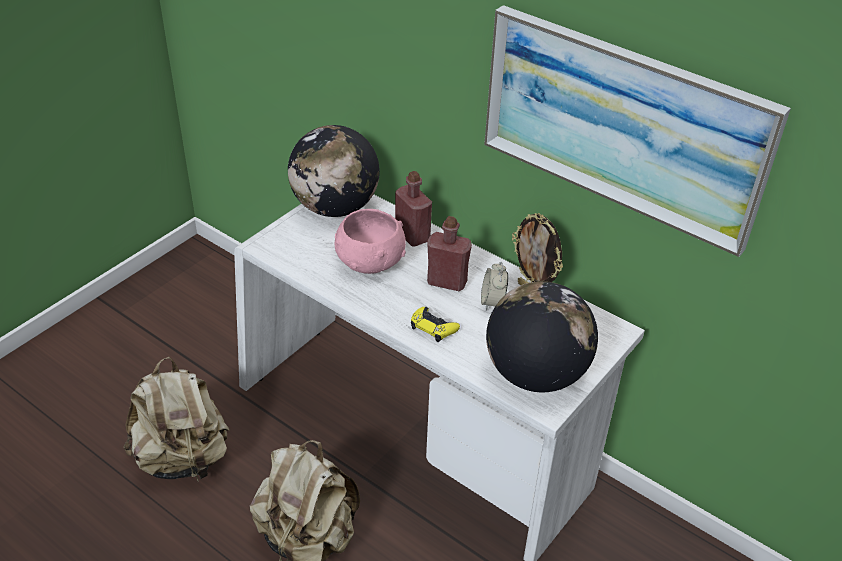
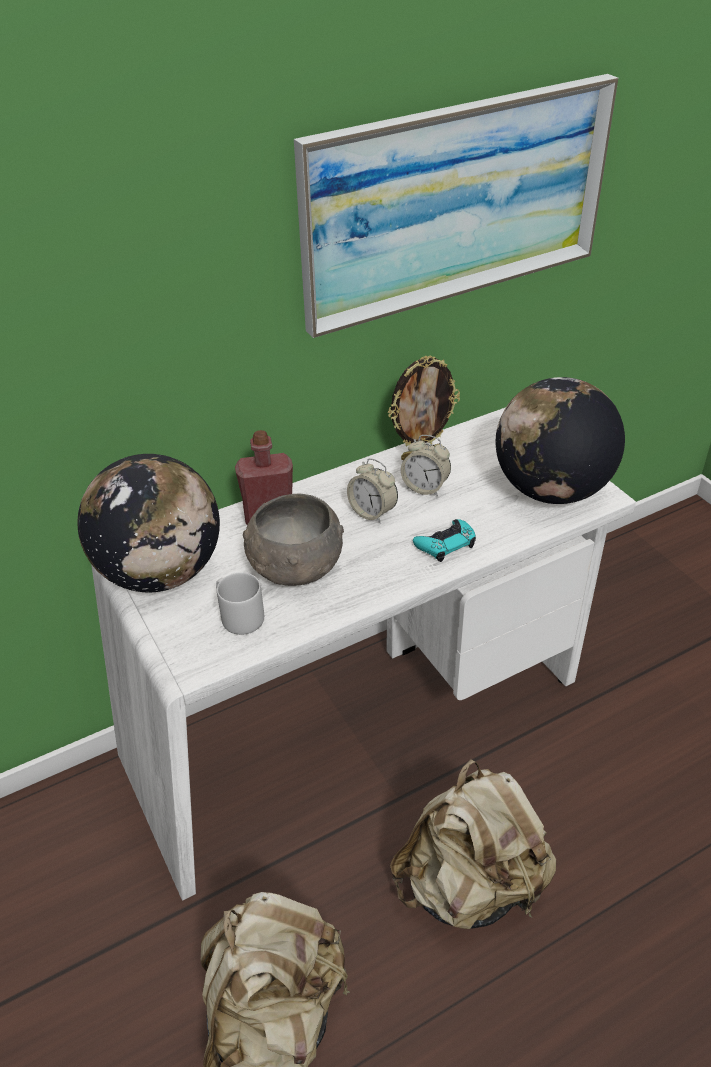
camera: 65 degrees left, 0 degrees up
pink bowl [334,209,406,274] -> grey bowl [243,493,344,586]
yellow game controller [411,307,460,342] -> turquoise game controller [413,519,476,562]
red bottle [427,216,472,291] -> alarm clock [347,458,398,523]
none -> grey mug [216,572,264,635]

